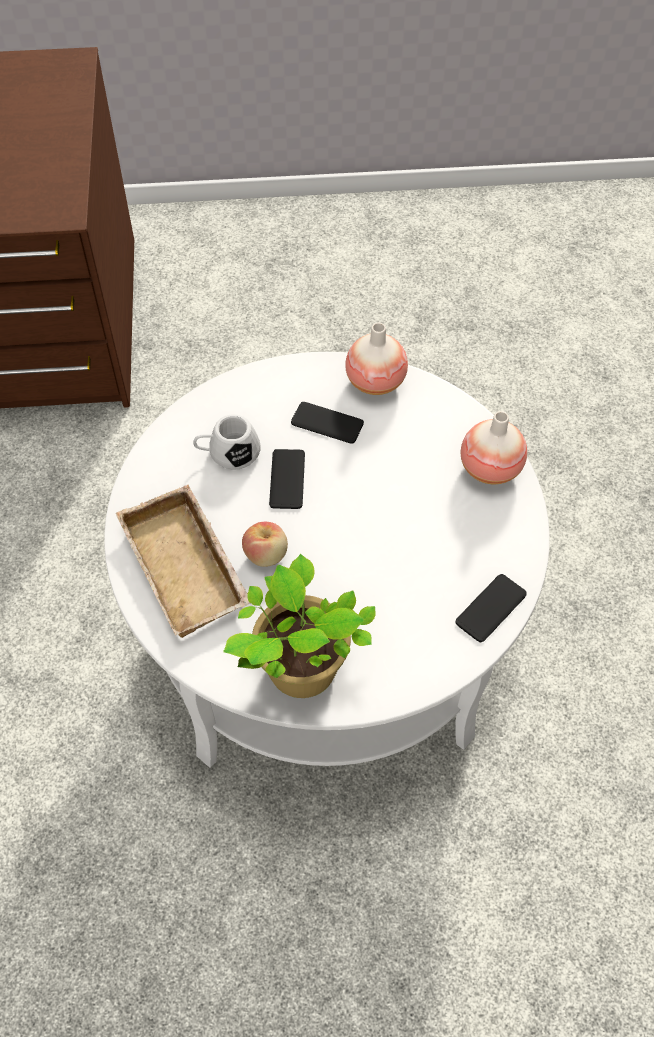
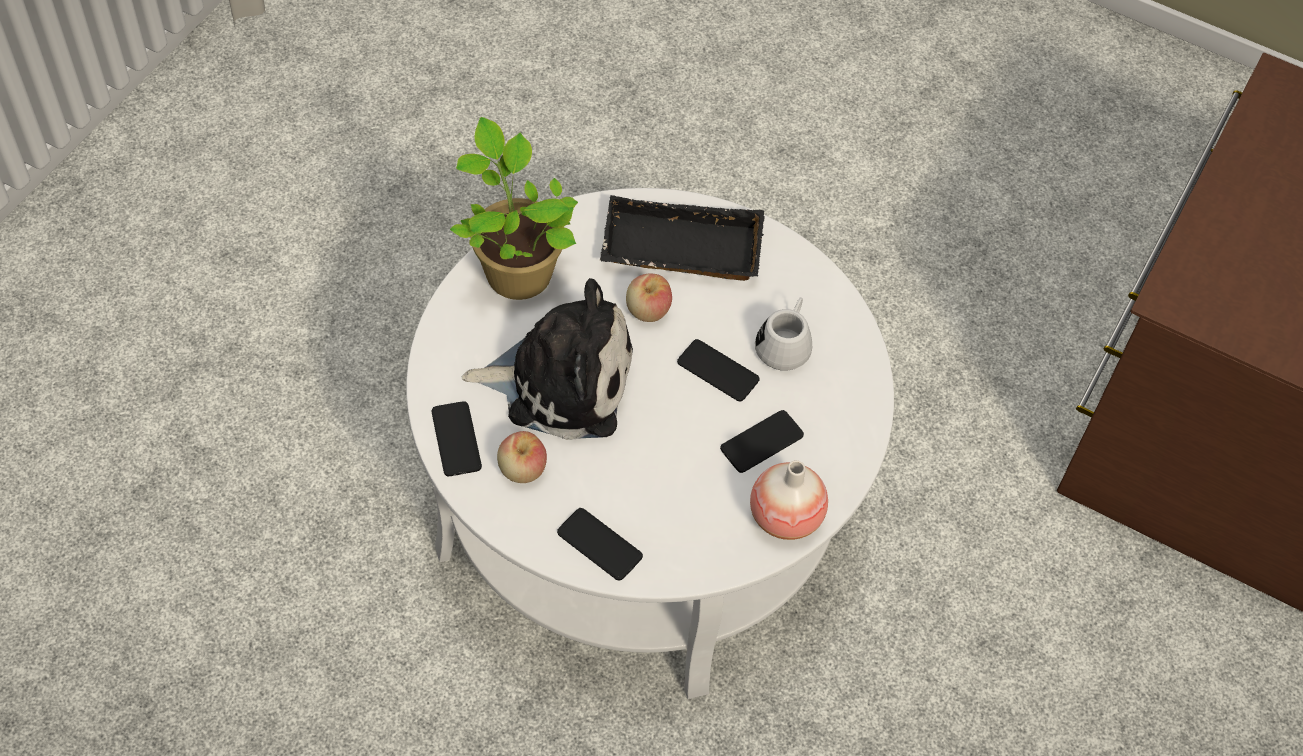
camera: 120 degrees right, 0 degrees up
beige tray [116,484,251,638] -> black tray [600,195,765,281]
vase [461,411,527,484] -> phone [557,508,643,581]
none -> plush toy [462,278,633,440]
none -> apple [497,431,547,483]

